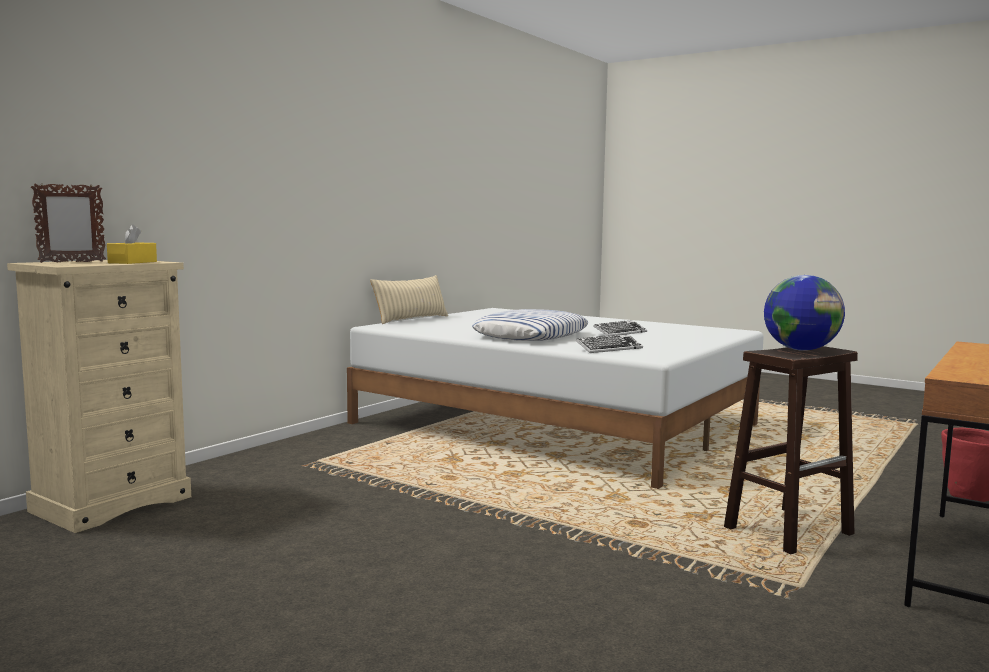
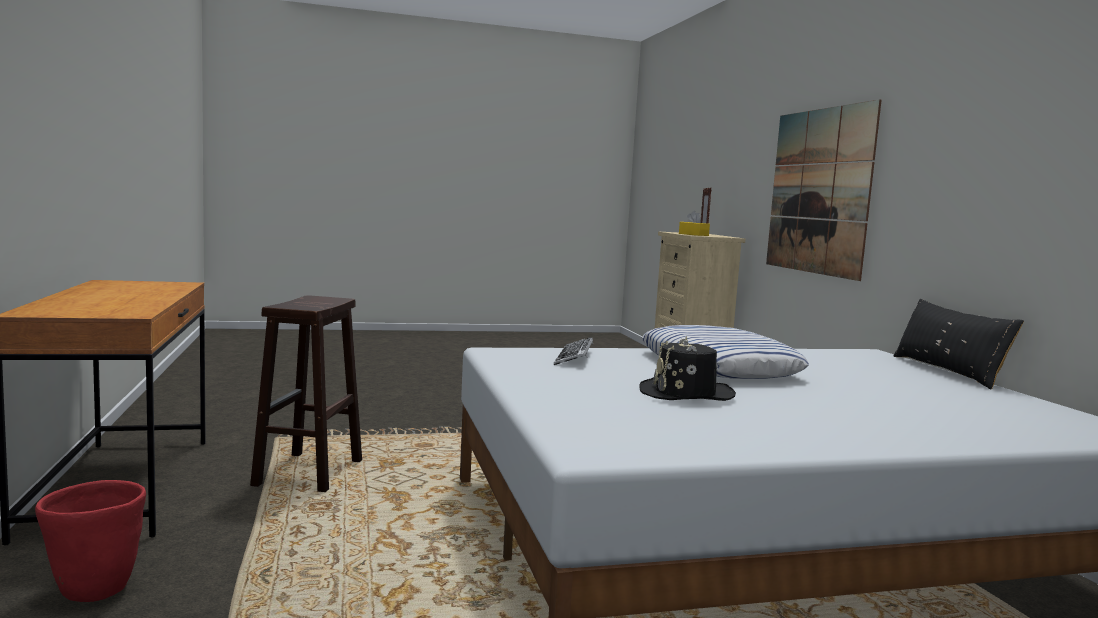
camera: 130 degrees right, 0 degrees up
beige pillow [370,275,448,324] -> black pillow [894,299,1024,389]
keyboard [593,320,647,336] -> black hat [640,336,736,401]
globe [764,275,845,351] -> none
none -> picture [766,99,882,281]

